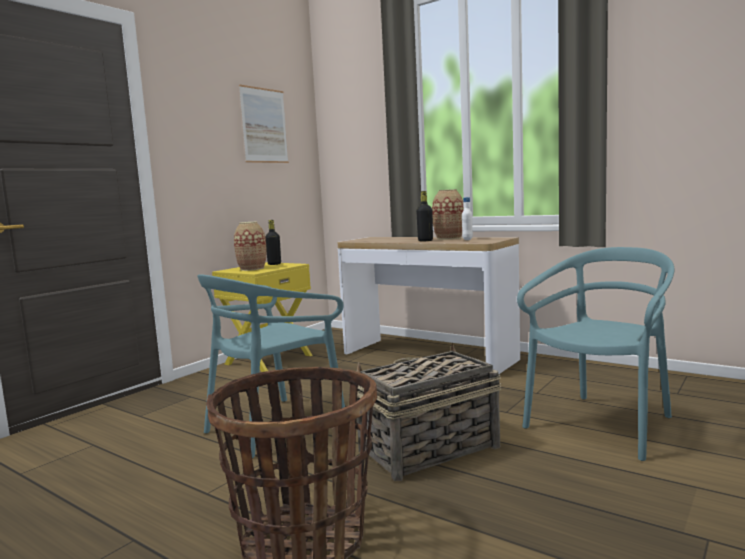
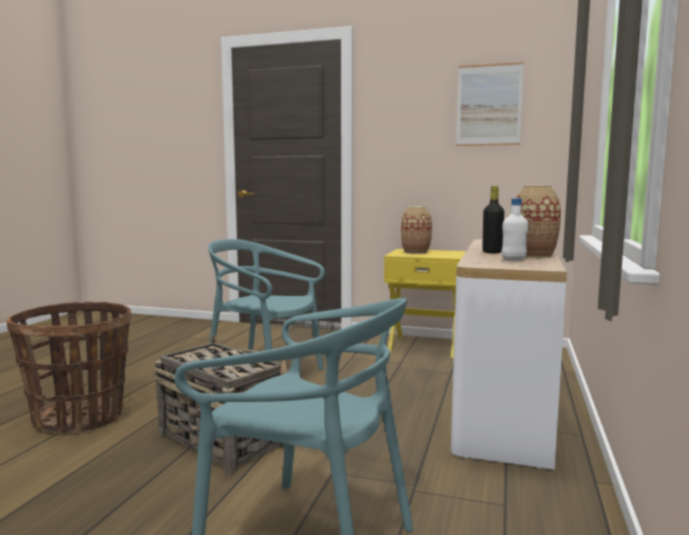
camera: 70 degrees right, 0 degrees up
black bottle [265,220,281,265] -> none

